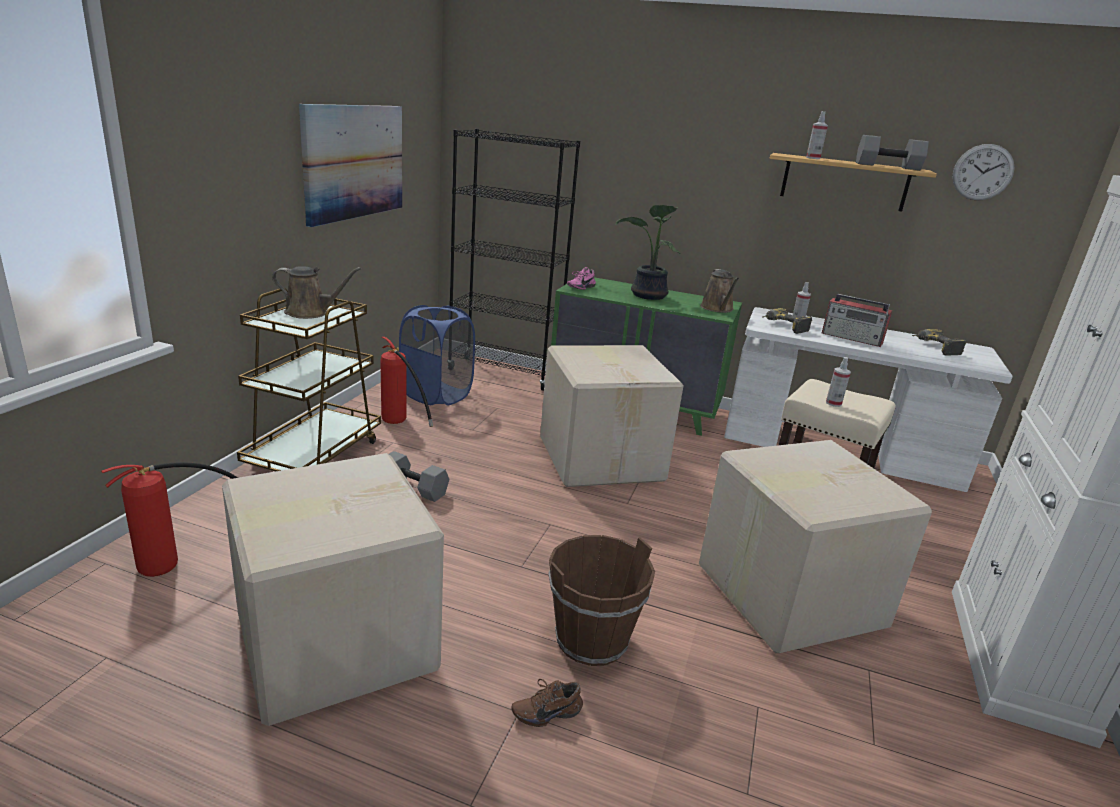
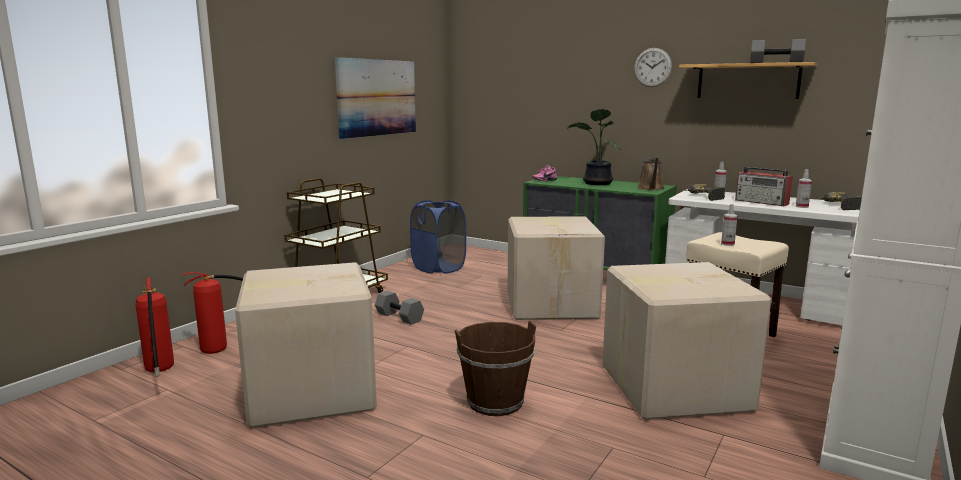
camera: 15 degrees right, 10 degrees down
brown watering can [272,266,362,319] -> none
fire extinguisher [380,337,433,427] -> fire extinguisher moved to [136,277,174,377]
black bookcase [449,129,580,391] -> none
brown shoe [511,679,583,727] -> none
spray bottle [806,111,828,159] -> spray bottle moved to [796,169,812,208]
wall clock [952,144,1015,200] -> wall clock moved to [634,48,672,87]

